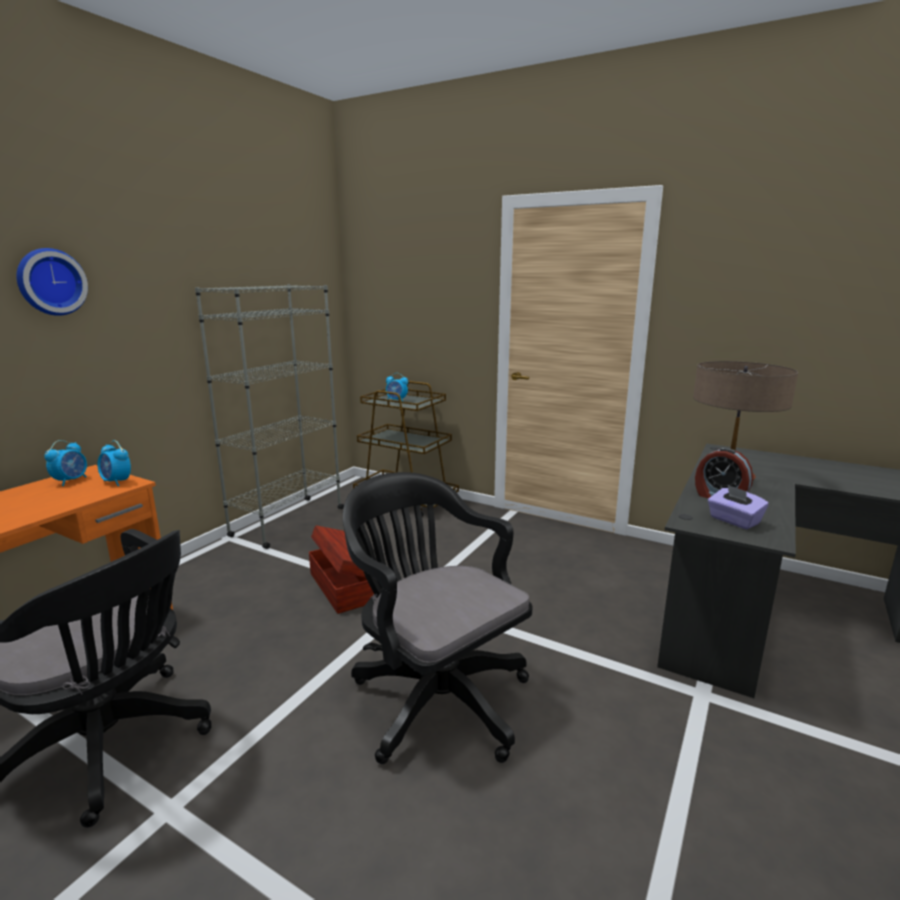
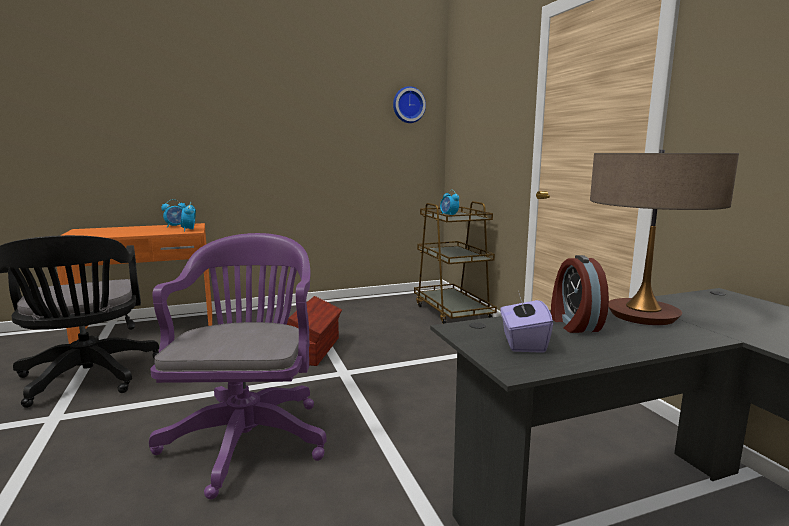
camera: 40 degrees right, 5 degrees down
wall clock [16,248,88,316] -> wall clock moved to [393,86,426,123]
grey bookcase [195,284,344,549] -> none
black office chair [343,472,532,764] -> purple office chair [149,233,327,499]

